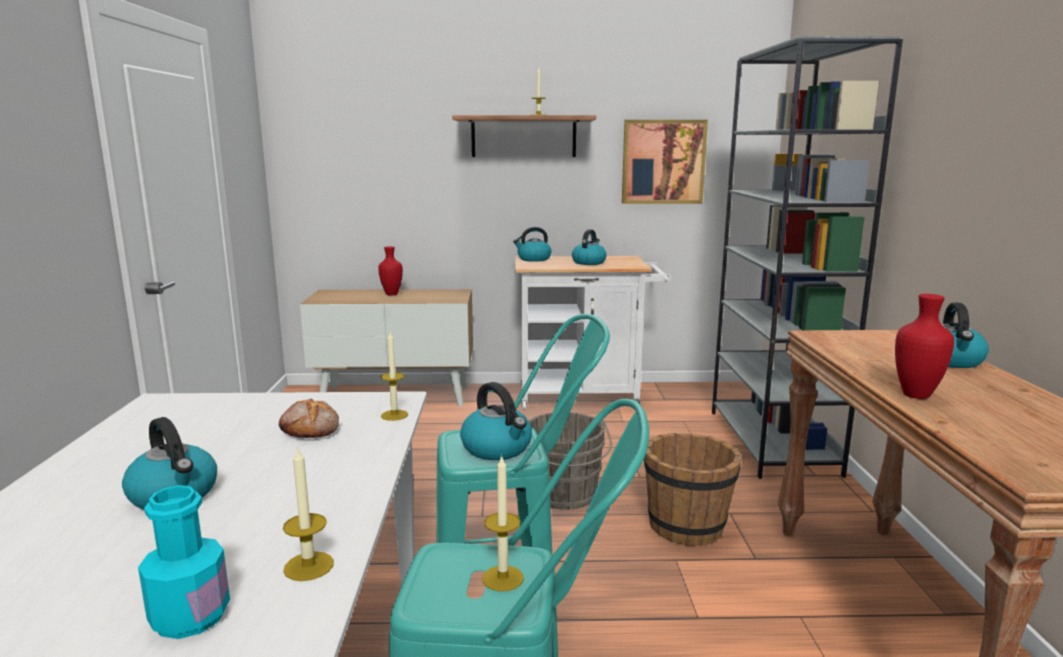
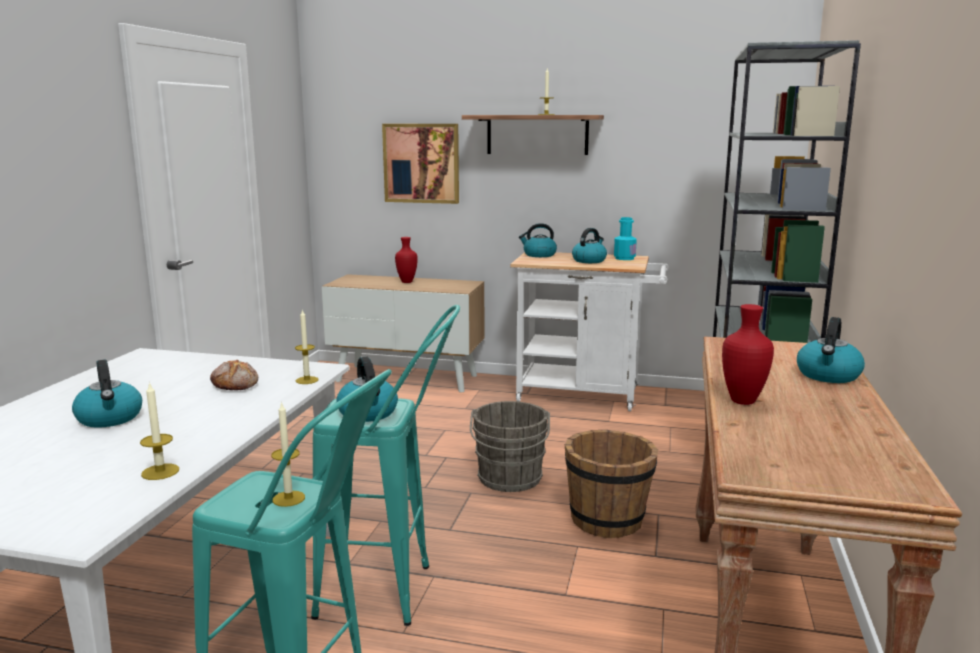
camera: 15 degrees right, 0 degrees up
turquoise bottle [138,485,230,639] -> turquoise bottle moved to [614,217,637,260]
picture [622,120,708,204] -> picture moved to [382,124,459,204]

